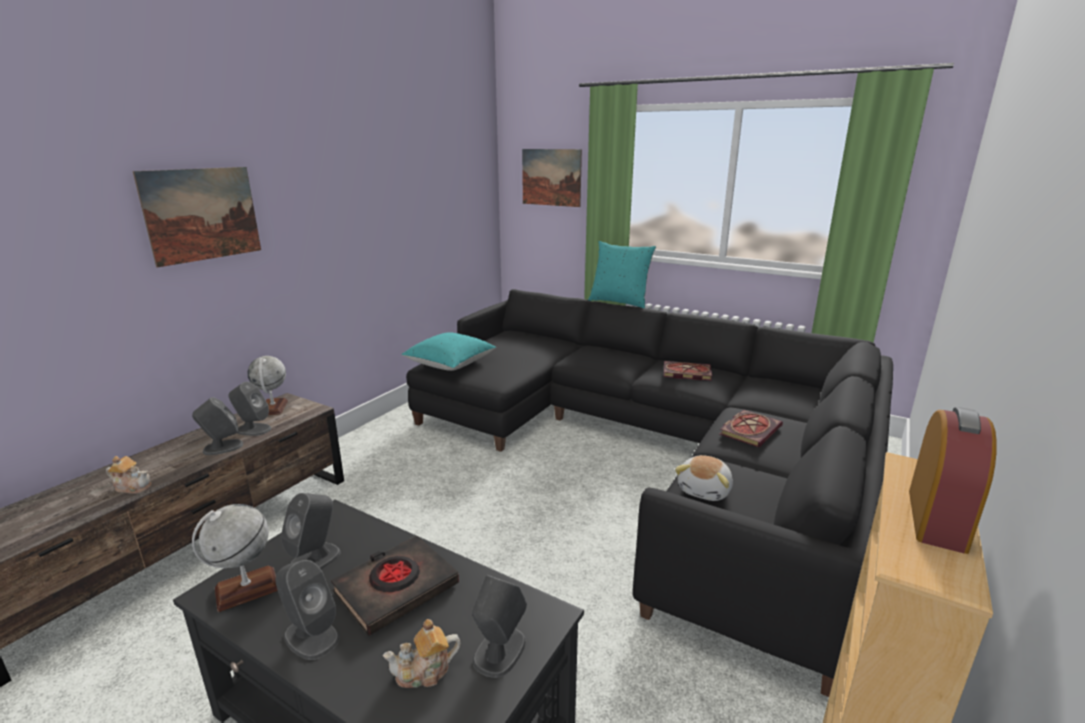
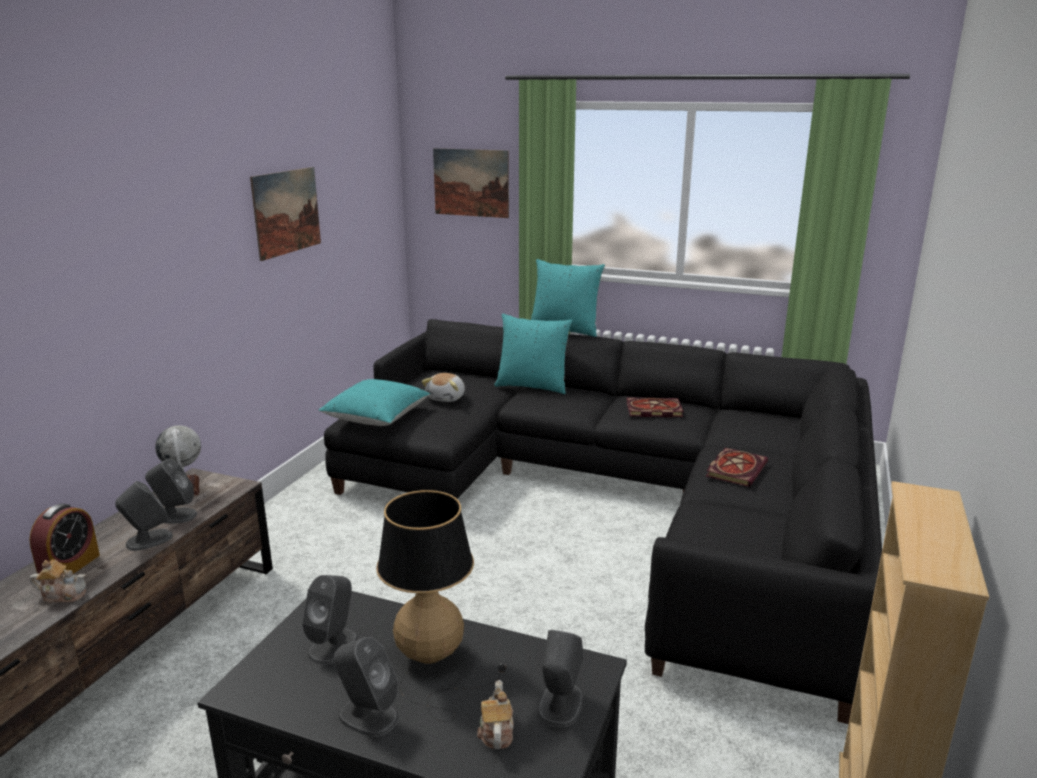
camera: 10 degrees left, 0 degrees up
picture [132,167,261,268] -> picture moved to [250,167,321,261]
globe [192,504,278,612] -> none
black book [331,536,459,636] -> table lamp [376,490,506,722]
teapot [383,619,460,688] -> teapot turned 120 degrees clockwise [477,680,514,749]
plush toy [675,455,733,501] -> plush toy moved to [421,373,465,402]
alarm clock [909,407,997,554] -> alarm clock moved to [29,504,100,581]
none -> turquoise pillow [494,314,573,394]

